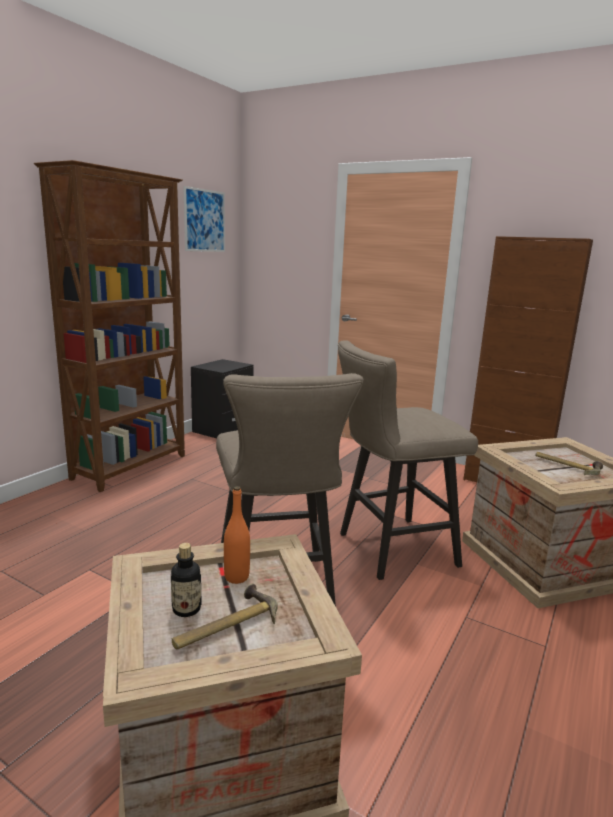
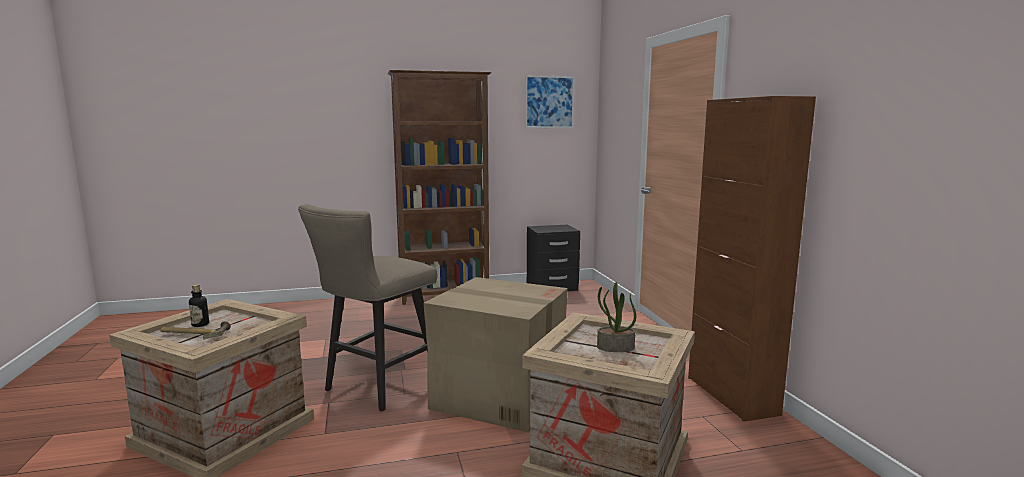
camera: 45 degrees right, 5 degrees down
orange bottle [224,486,250,584] -> none
beige stool [338,340,478,580] -> cardboard box [423,277,568,432]
hammer [535,452,603,475] -> potted plant [597,282,636,352]

